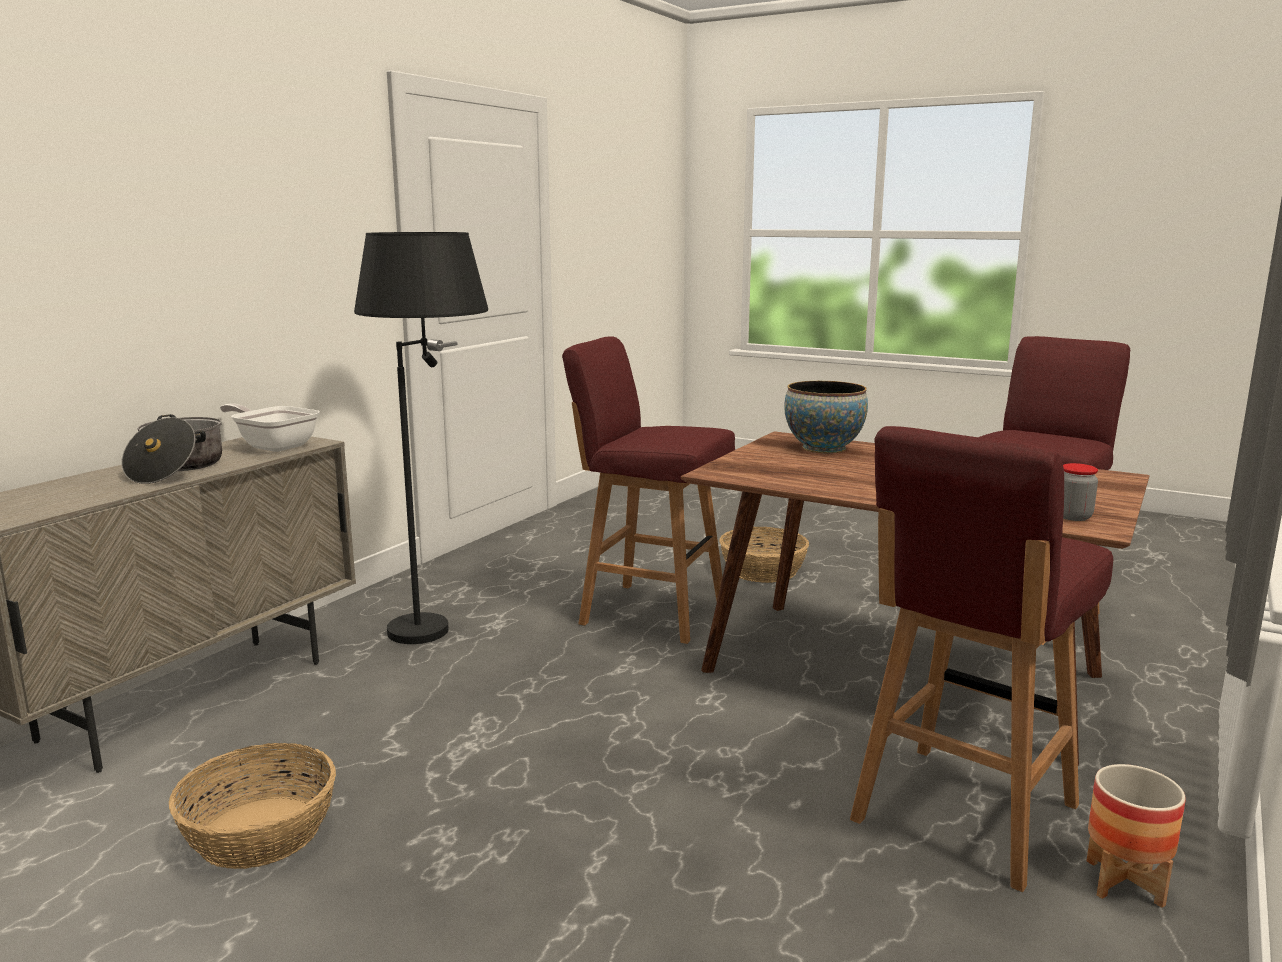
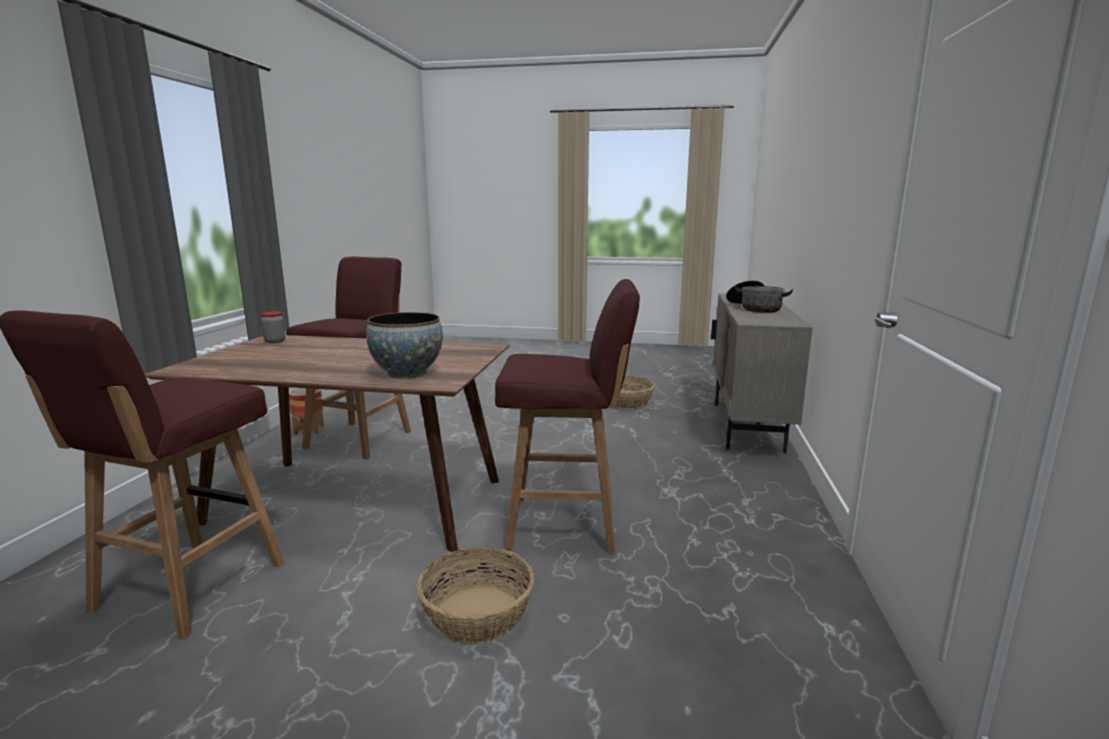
camera: 160 degrees right, 0 degrees up
frying pan [220,403,320,452] -> none
black floor lamp [354,232,488,644] -> none

